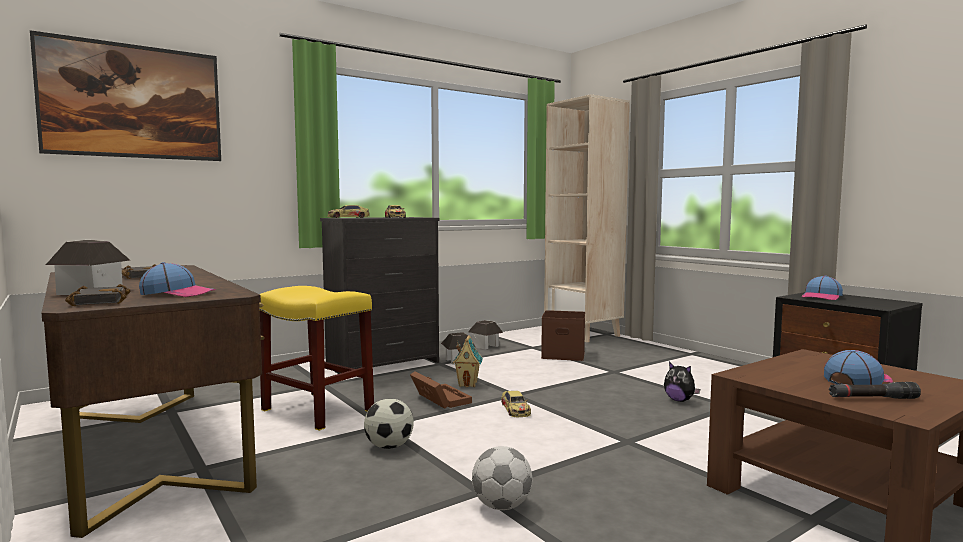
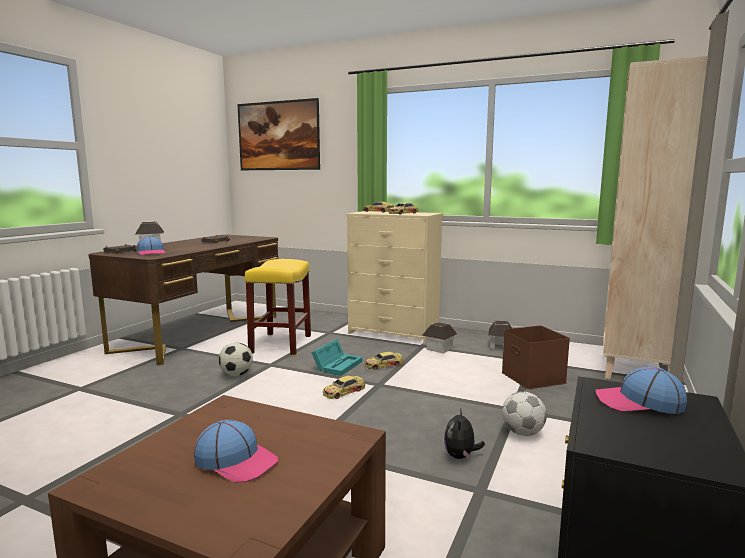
camera: 60 degrees right, 5 degrees up
black dresser [320,217,440,374] -> beige dresser [346,211,443,345]
brown storage box [410,371,472,409] -> turquoise storage box [311,339,362,376]
toy house [453,335,483,387] -> toy car [365,352,404,370]
football [472,446,532,510] -> football moved to [502,391,547,436]
black flashlight [829,382,921,399] -> none

